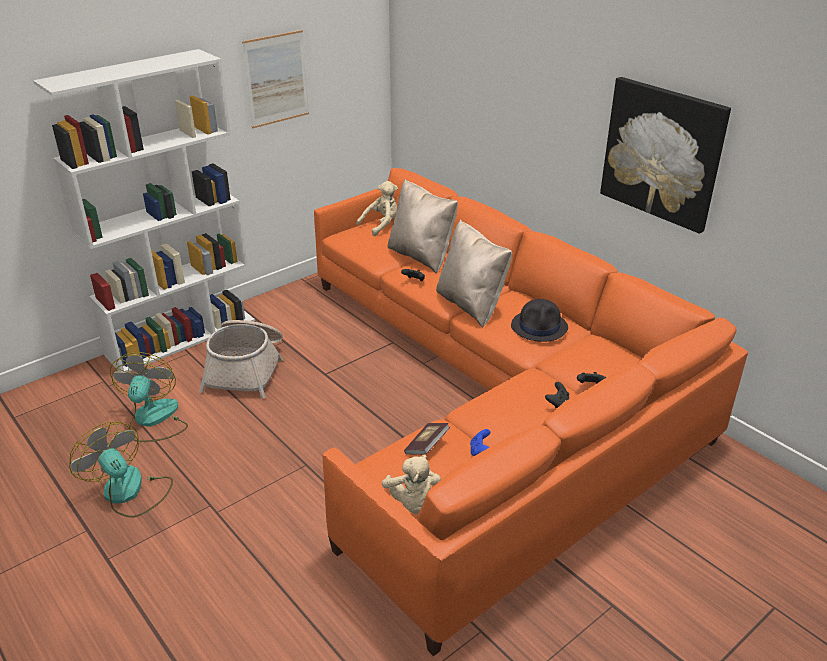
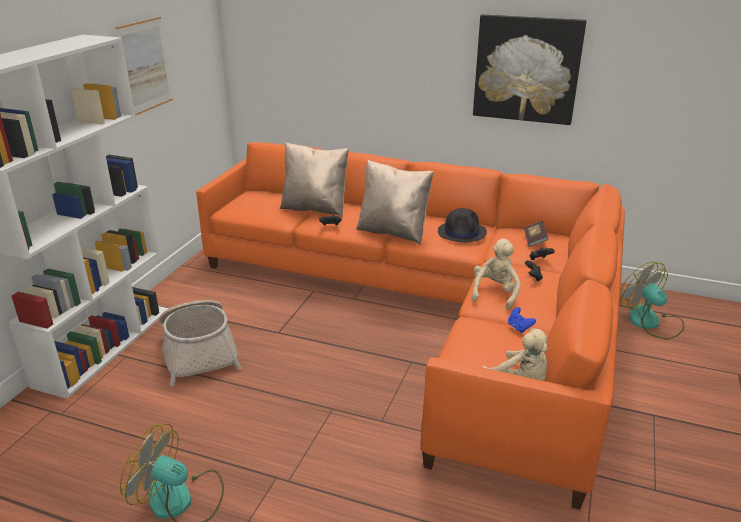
camera: 30 degrees left, 5 degrees down
fan [110,352,188,442] -> fan moved to [620,262,684,339]
beige plush toy [357,181,398,236] -> beige plush toy moved to [471,238,521,310]
book [404,423,450,455] -> book moved to [524,221,549,247]

